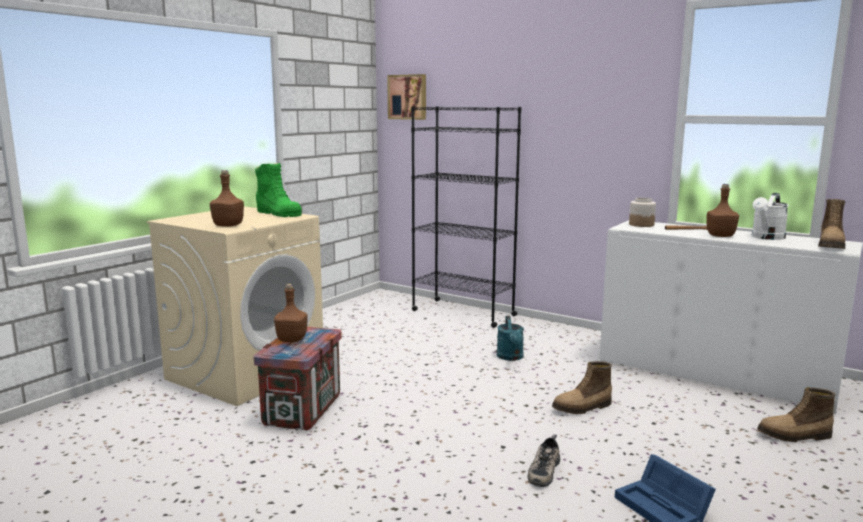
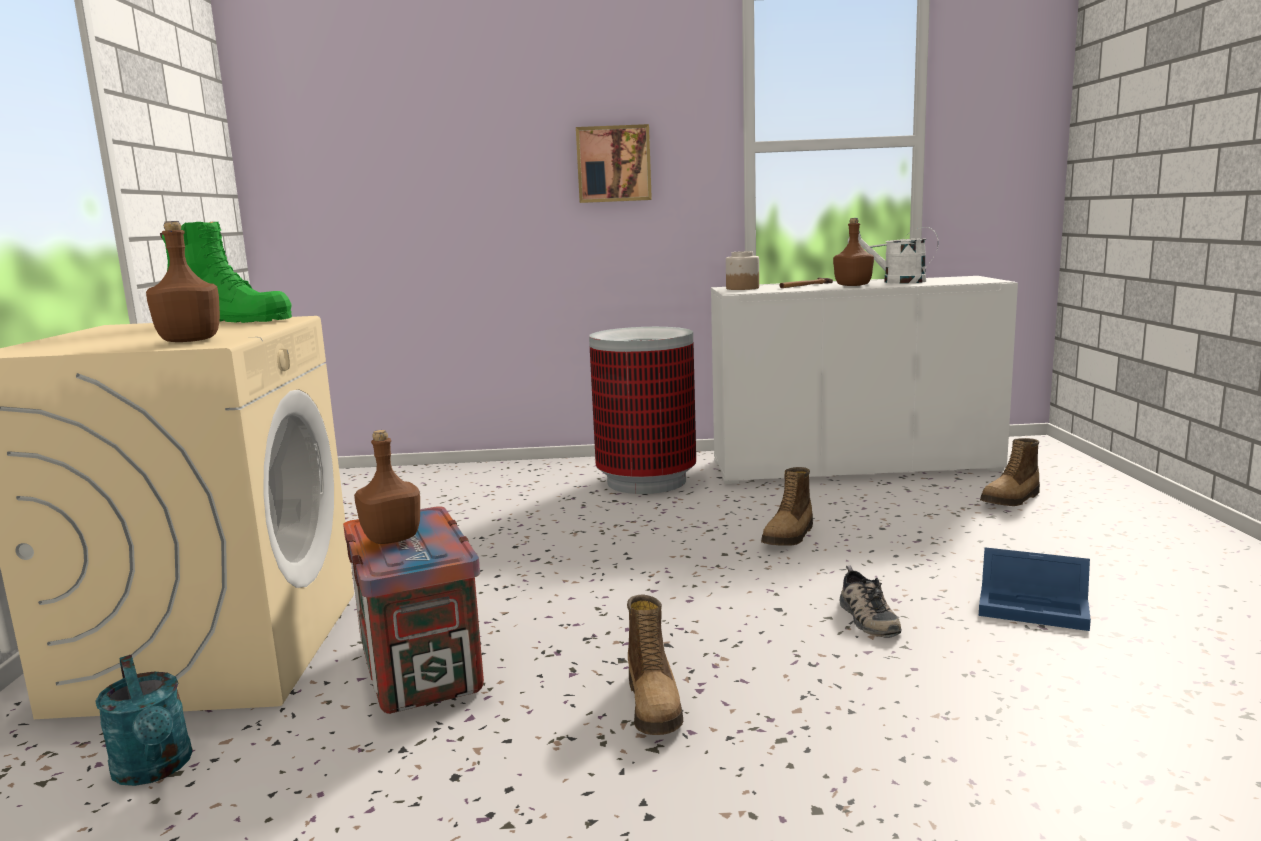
camera: 35 degrees left, 0 degrees up
picture [387,74,426,120] -> picture moved to [576,124,652,203]
black bookcase [411,106,521,328] -> none
turquoise watering can [497,316,524,361] -> turquoise watering can moved to [95,655,193,786]
white watering can [752,193,789,240] -> white watering can turned 105 degrees clockwise [848,227,938,283]
boot [818,199,845,249] -> boot moved to [627,595,683,735]
none -> trash can [589,327,696,494]

